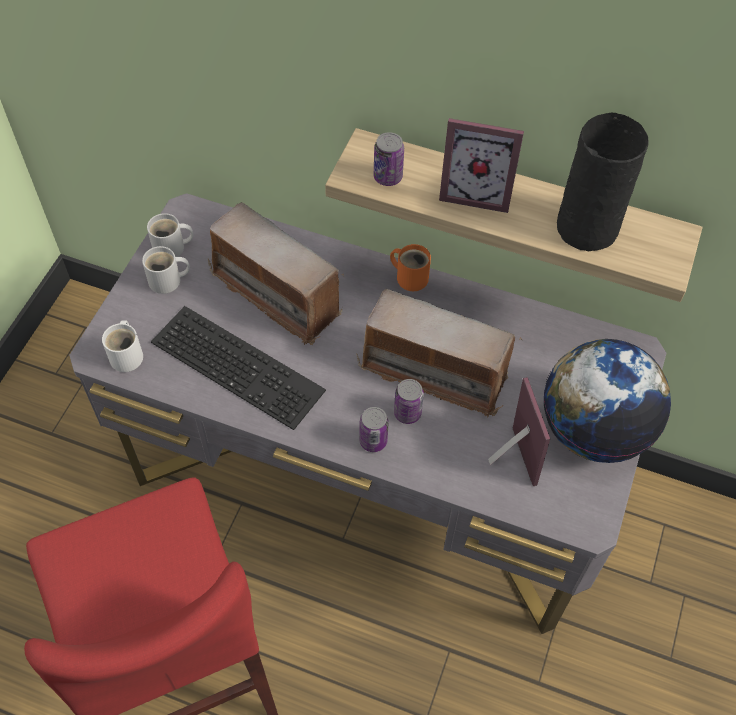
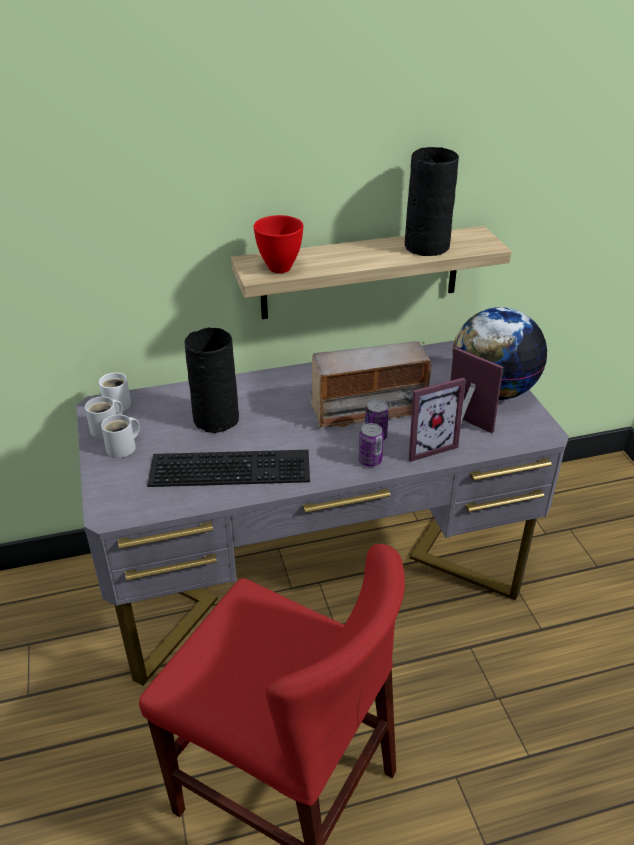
camera: 35 degrees left, 20 degrees down
white mug [102,320,143,372] -> white mug moved to [99,373,131,413]
radio [208,202,344,345] -> black vase [184,327,239,433]
can [374,132,404,186] -> red bowl [253,215,304,273]
orange mug [390,244,431,291] -> none
picture frame [439,118,524,213] -> picture frame moved to [409,377,466,462]

